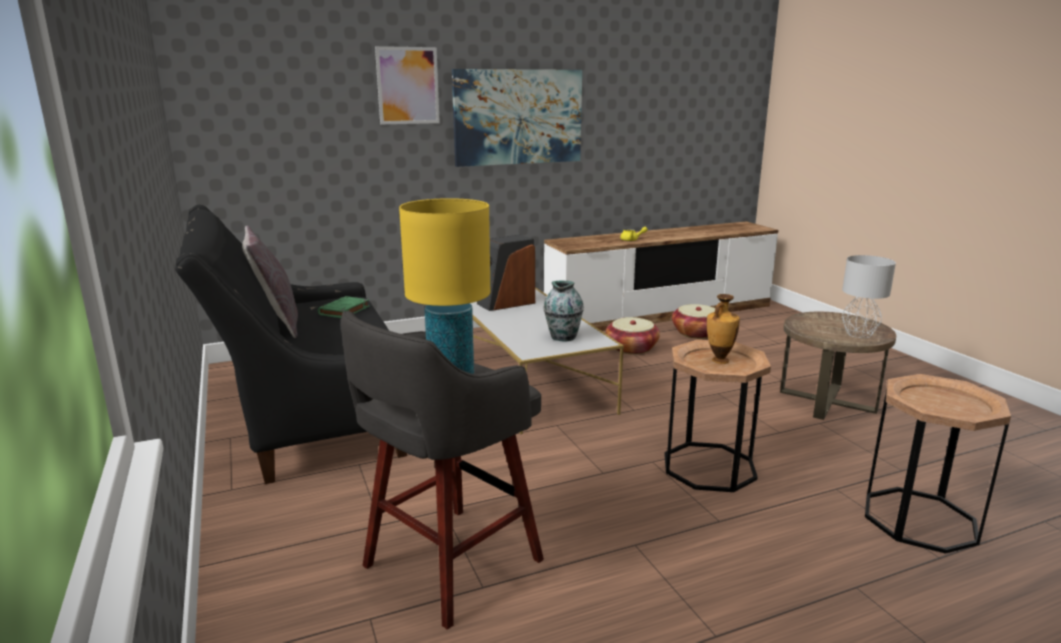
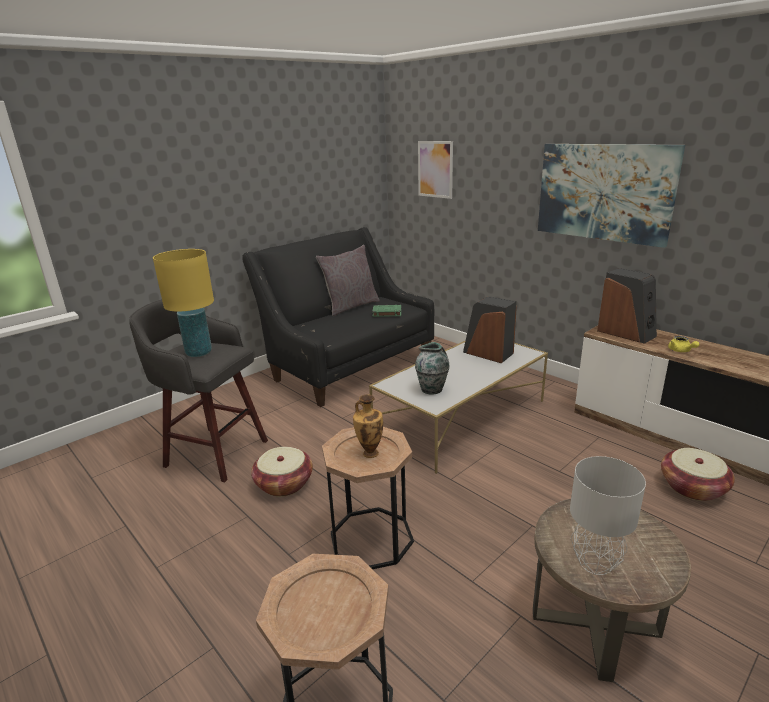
camera: 70 degrees right, 5 degrees up
picture [375,46,440,124] -> picture moved to [418,141,453,199]
basket [606,317,660,355] -> basket moved to [251,447,313,497]
none -> speaker [597,268,657,344]

